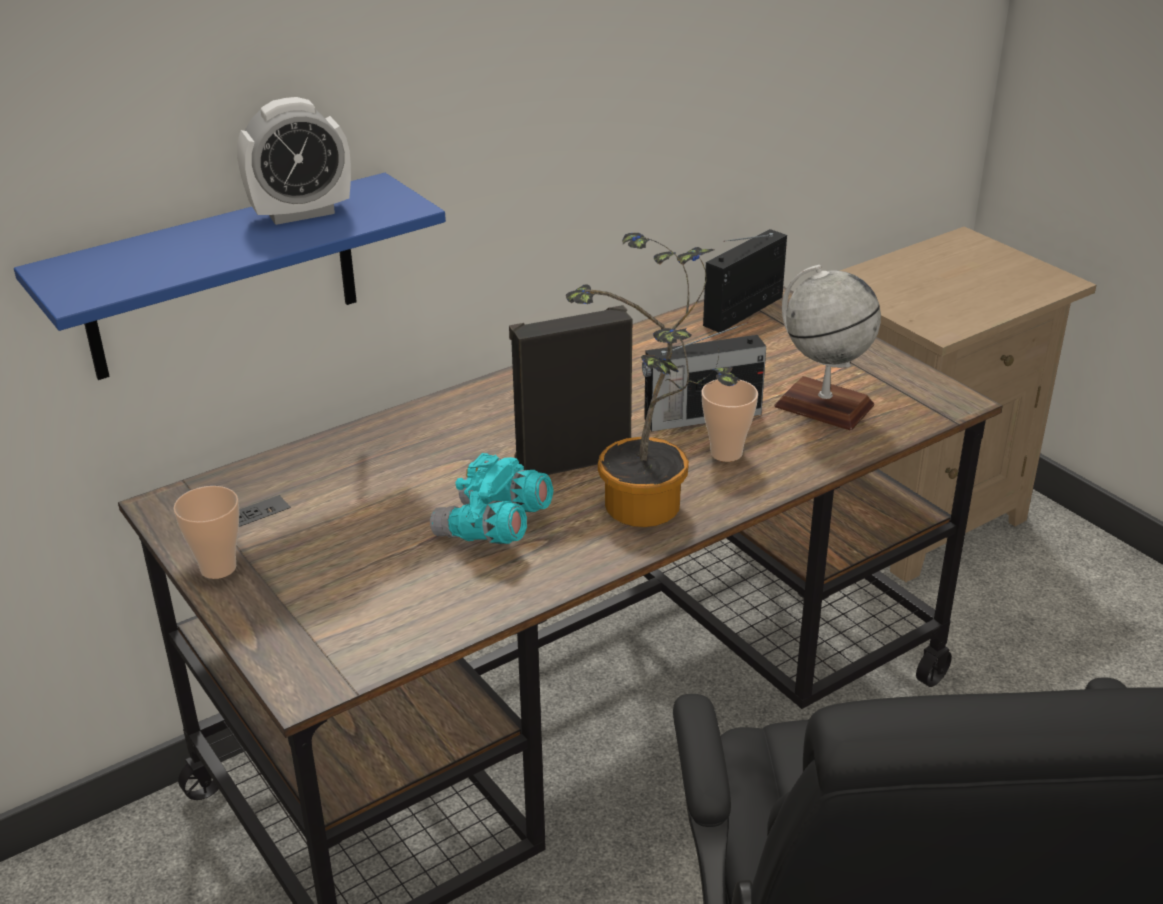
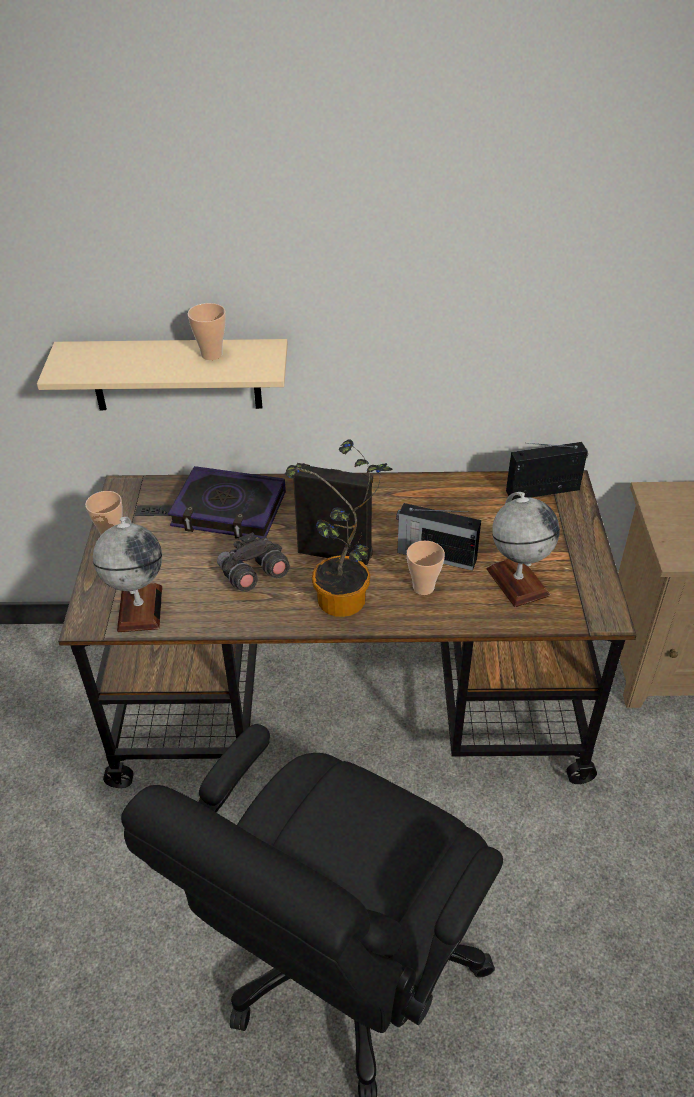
camera: 35 degrees right, 10 degrees up
blue shelf [14,173,446,380] -> beige shelf [37,339,288,410]
alarm clock [237,97,351,225] -> cup [188,303,226,360]
turquoise binoculars [430,453,554,544] -> grey binoculars [217,532,290,592]
none -> globe [93,517,162,632]
none -> book [168,466,286,539]

